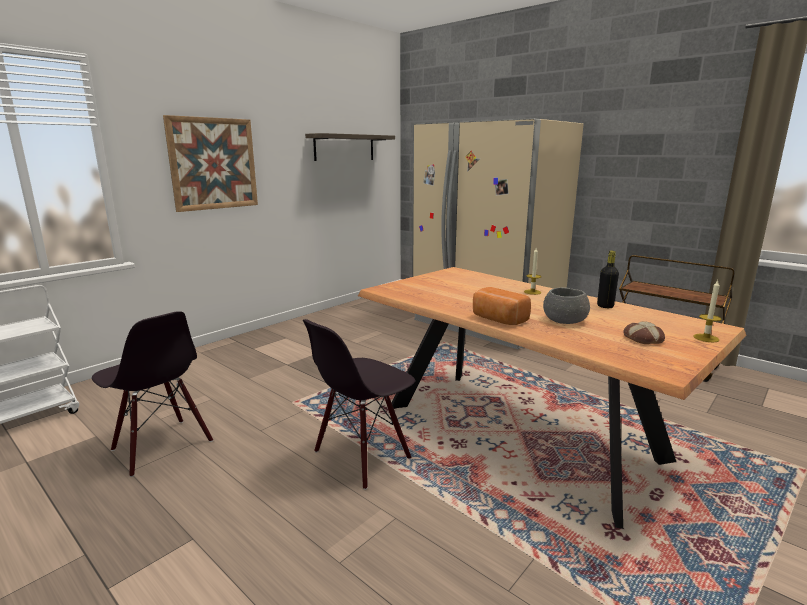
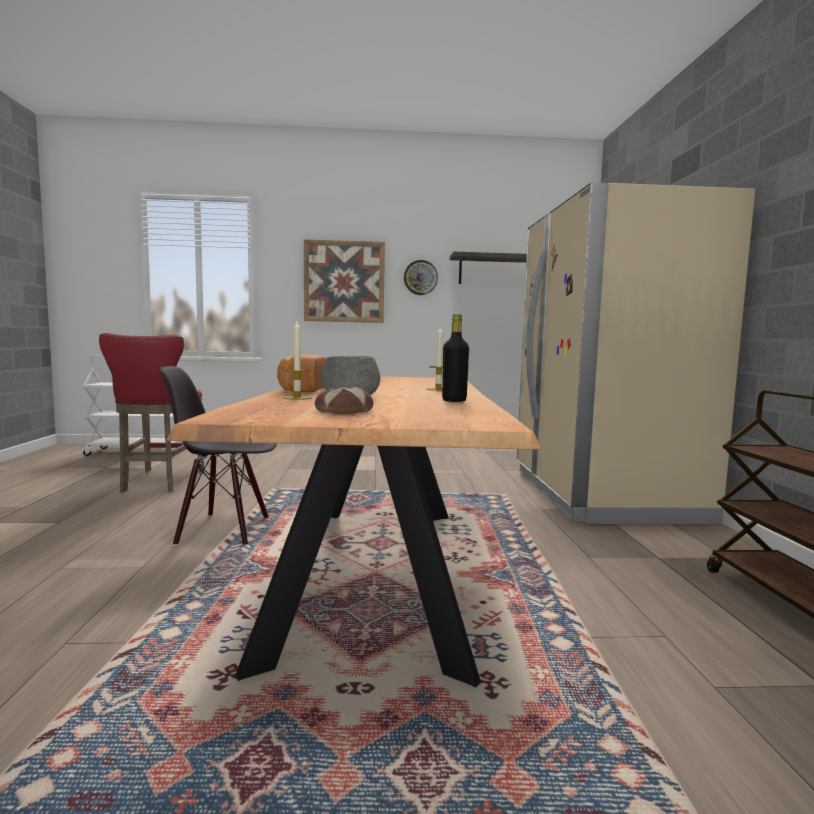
camera: 45 degrees right, 10 degrees down
black chair [92,311,213,477] -> red stool [99,333,204,492]
candle [693,280,722,343] -> candle moved to [283,321,312,400]
none -> wall clock [404,260,438,295]

